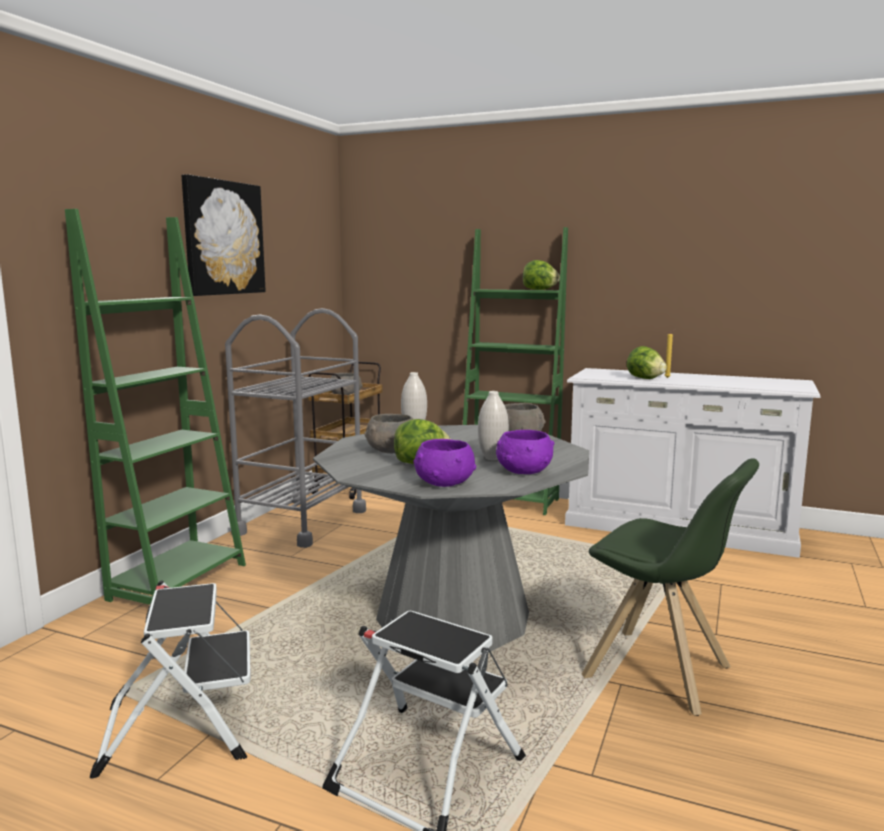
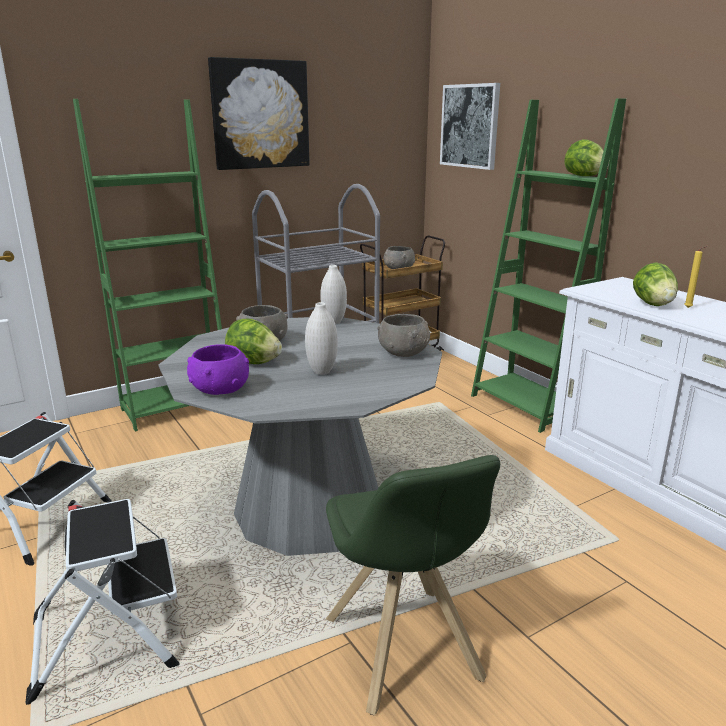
camera: 35 degrees right, 10 degrees up
purple bowl [496,430,554,474] -> none
none -> picture [440,83,500,170]

